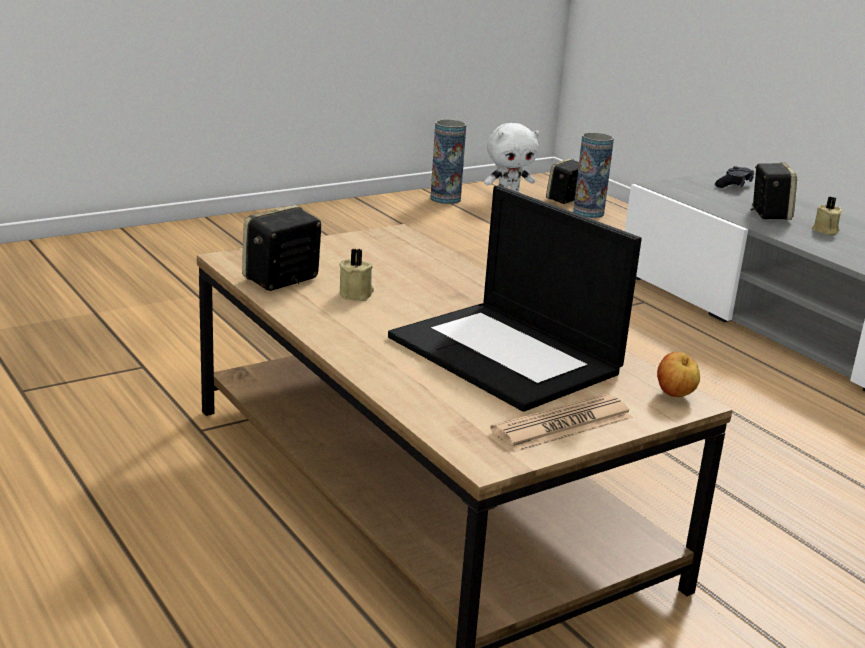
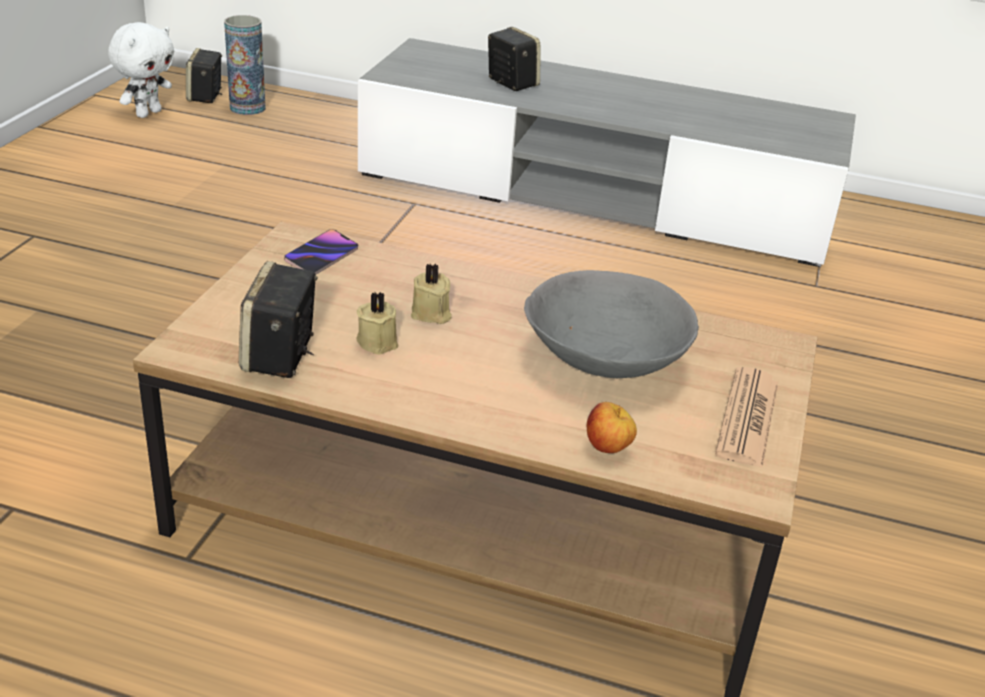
camera: 40 degrees left, 10 degrees up
laptop [388,185,642,412] -> grey bowl [524,270,699,378]
vase [430,119,466,204] -> none
apple [657,352,700,397] -> apple moved to [587,402,637,453]
black game controller [715,166,754,188] -> none
beige candle [812,197,843,235] -> beige candle moved to [411,264,452,324]
none -> phone [284,229,358,274]

